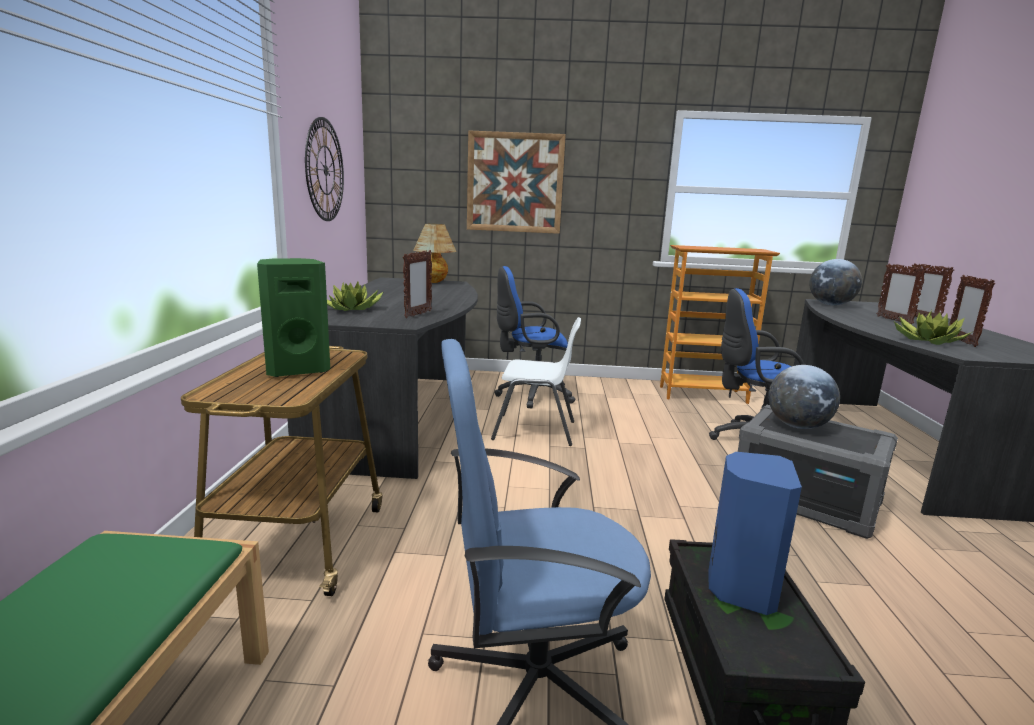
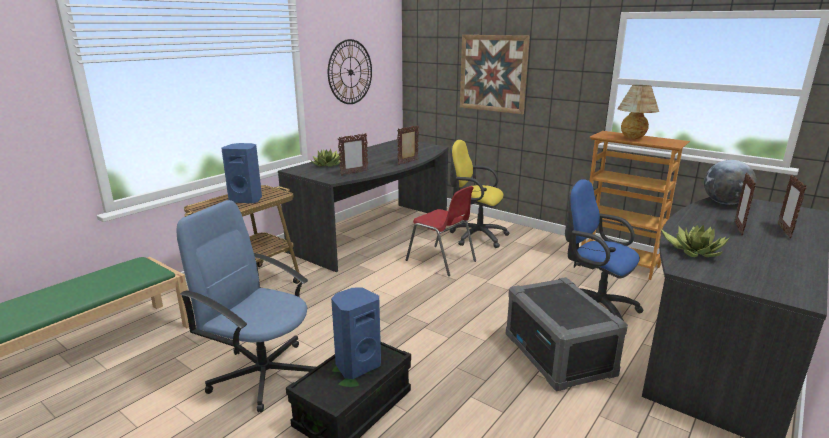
camera: 35 degrees right, 5 degrees up
green speaker [257,258,330,377] -> blue speaker [221,143,262,203]
table lamp [414,224,456,283] -> table lamp moved to [617,85,659,139]
white chair [491,317,581,446] -> red chair [406,186,476,276]
blue office chair [494,266,576,408] -> yellow office chair [450,140,510,248]
globe [768,365,840,429] -> none
picture frame [949,275,995,347] -> picture frame moved to [397,125,419,165]

